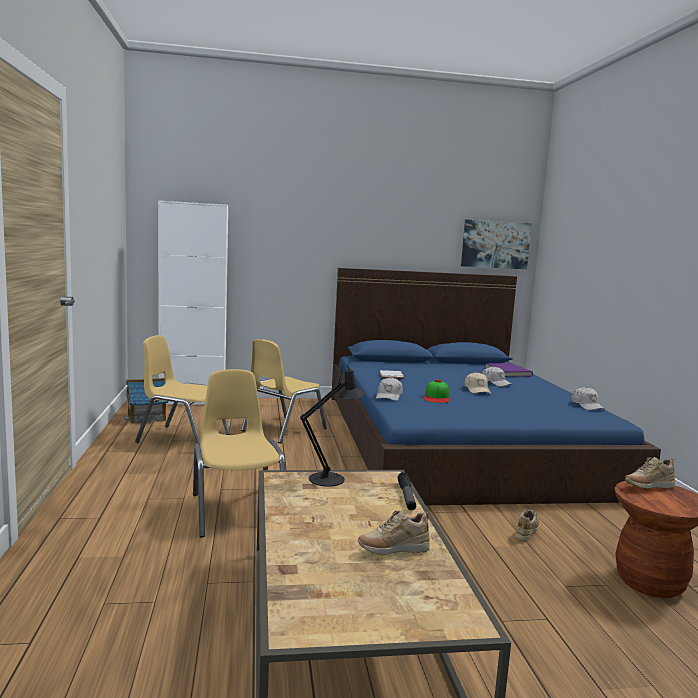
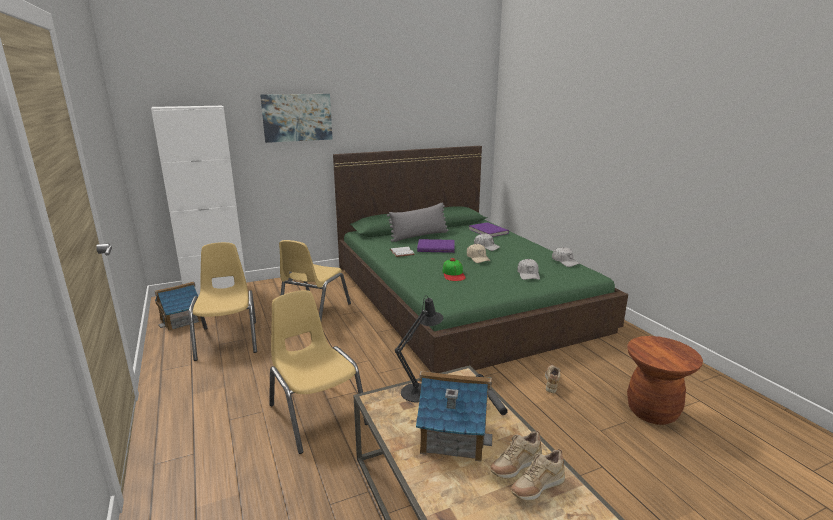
camera: 15 degrees left, 10 degrees up
yellow chair [135,335,230,444] -> yellow chair turned 75 degrees clockwise [189,242,257,361]
blue bed [331,268,661,505] -> green bed [333,146,628,373]
white cap [376,377,403,401] -> white cap moved to [517,259,540,280]
picture [461,219,532,269] -> picture moved to [260,94,333,143]
beige shoe [625,457,675,489] -> beige shoe moved to [511,449,565,501]
none -> grey pillow [387,203,448,242]
none -> toy house [416,371,493,462]
none -> purple book [417,239,455,253]

